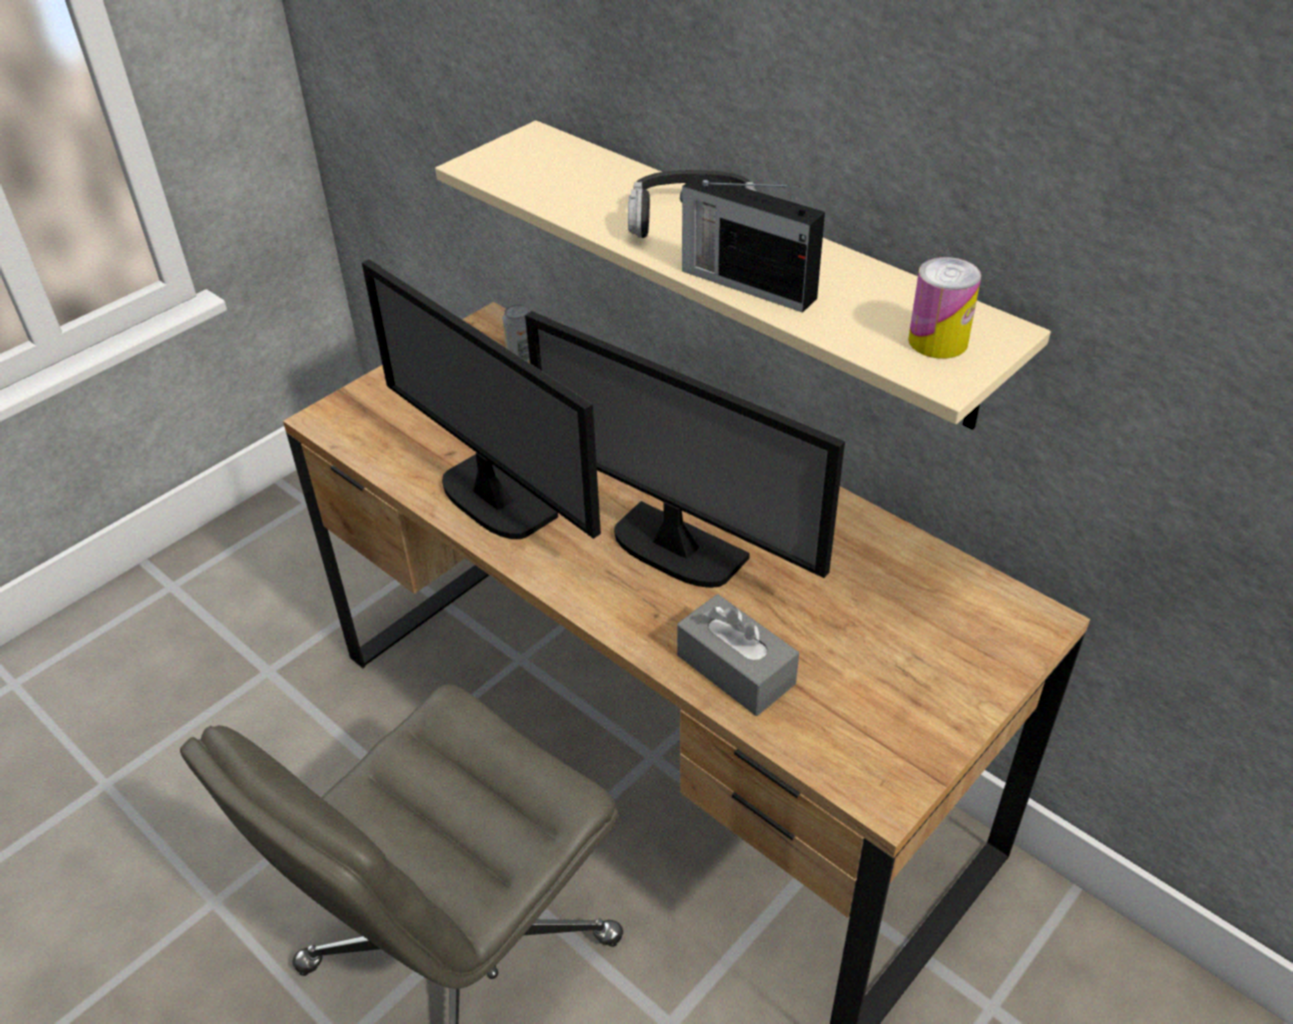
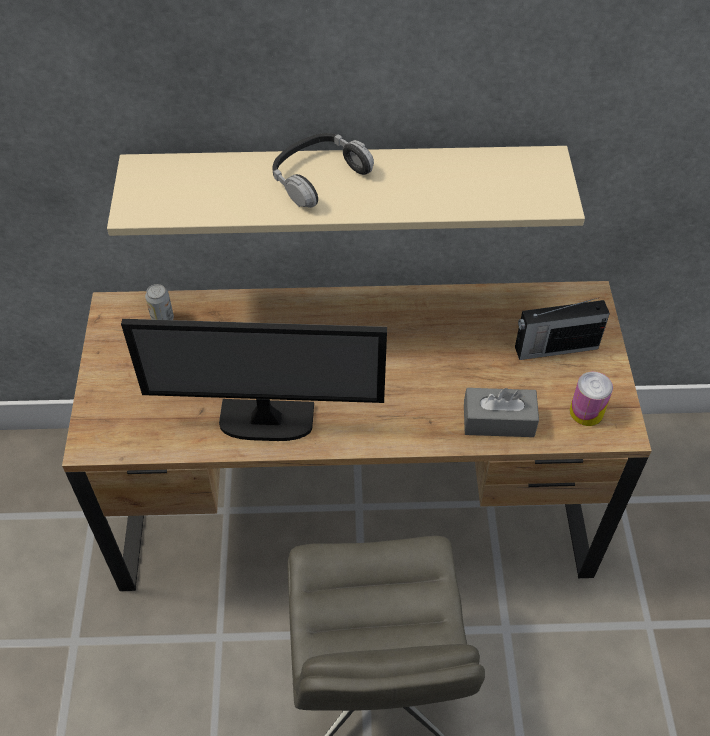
camera: 45 degrees left, 10 degrees up
monitor [525,311,845,588] -> none
radio [680,174,825,313] -> radio moved to [515,298,610,360]
can [908,257,981,359] -> can moved to [570,372,613,426]

